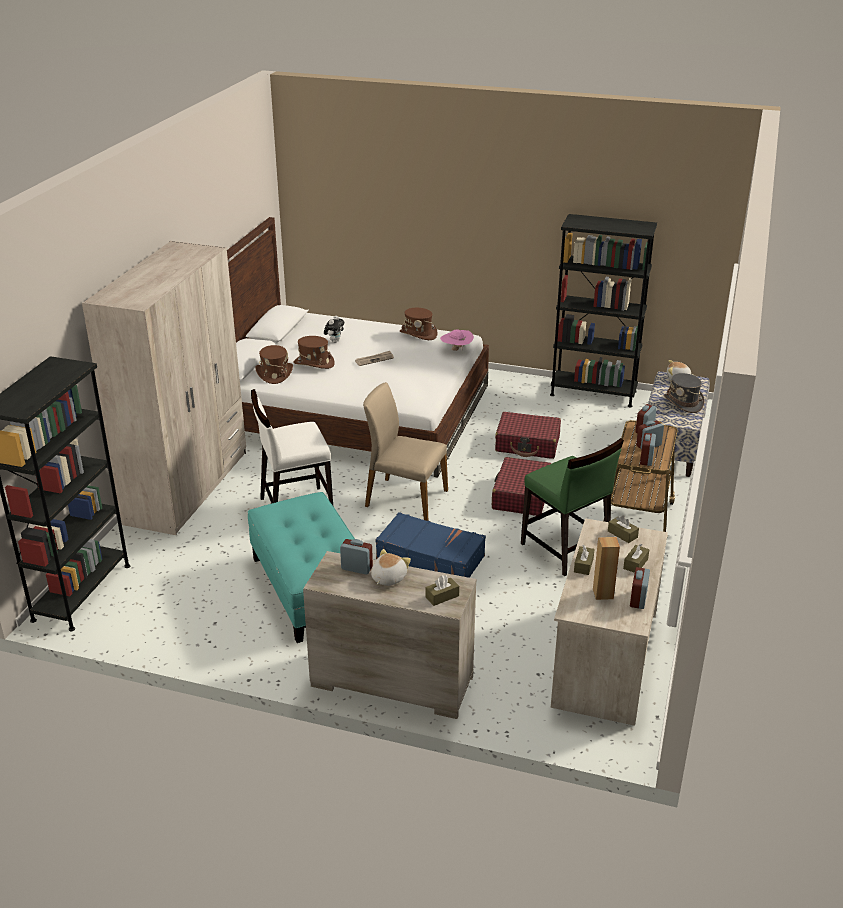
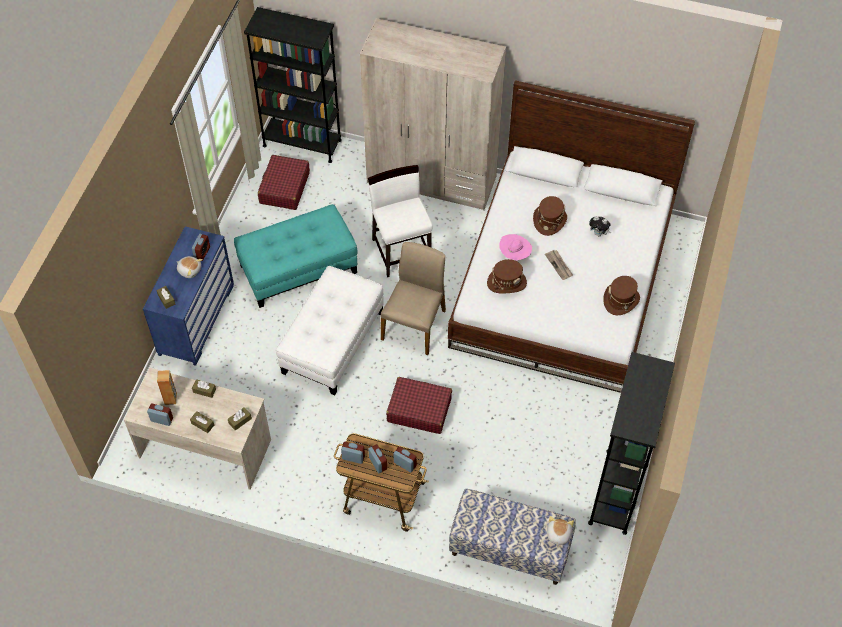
camera: 90 degrees right, 25 degrees up
brown hat [255,345,293,384] -> brown hat moved to [487,259,527,294]
beige dresser [303,551,477,719] -> blue dresser [143,226,234,366]
blue suitcase [375,512,486,578] -> white ottoman [276,266,384,395]
pink hat [440,329,474,351] -> pink hat moved to [500,234,532,260]
red suitcase [495,412,561,459] -> red suitcase moved to [258,155,310,210]
green chair [521,438,624,576] -> none
grey hat [664,373,704,413] -> none

